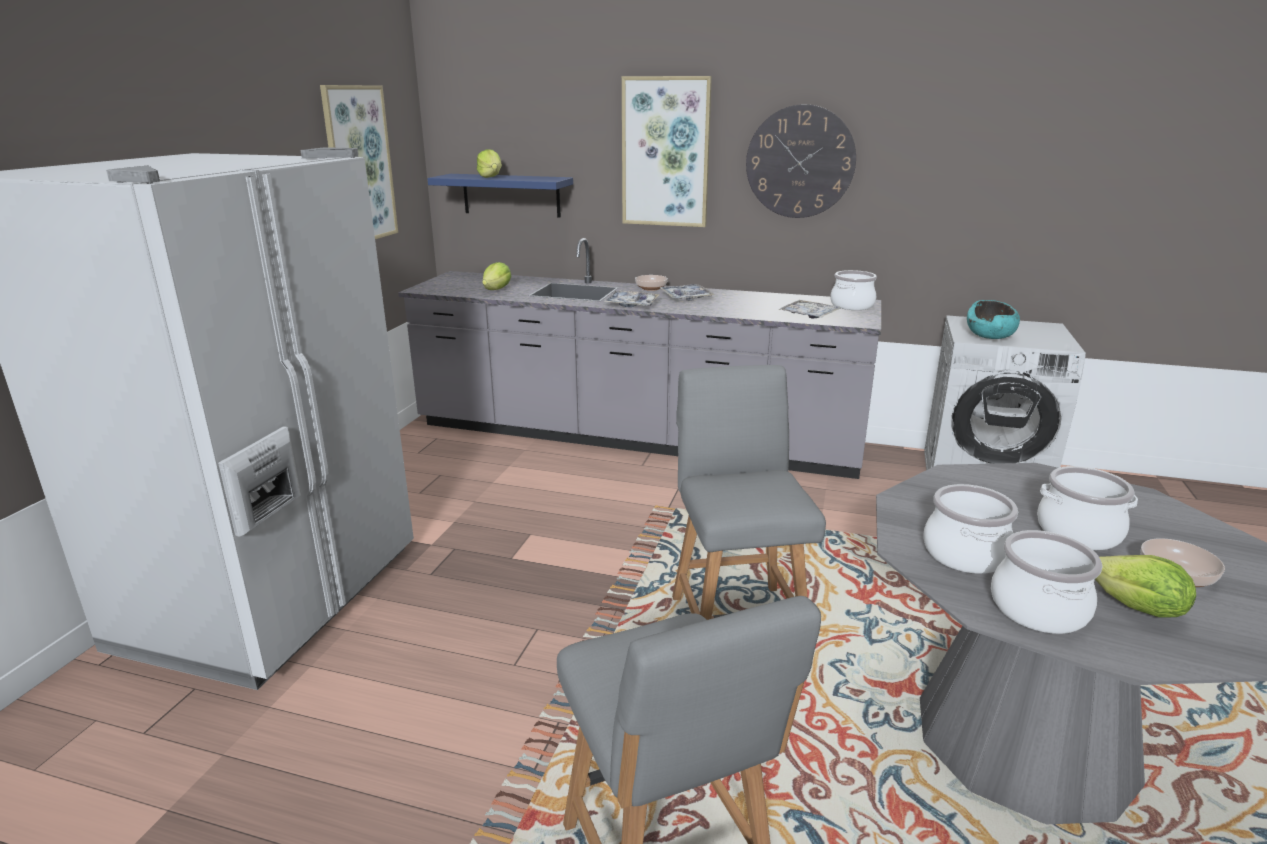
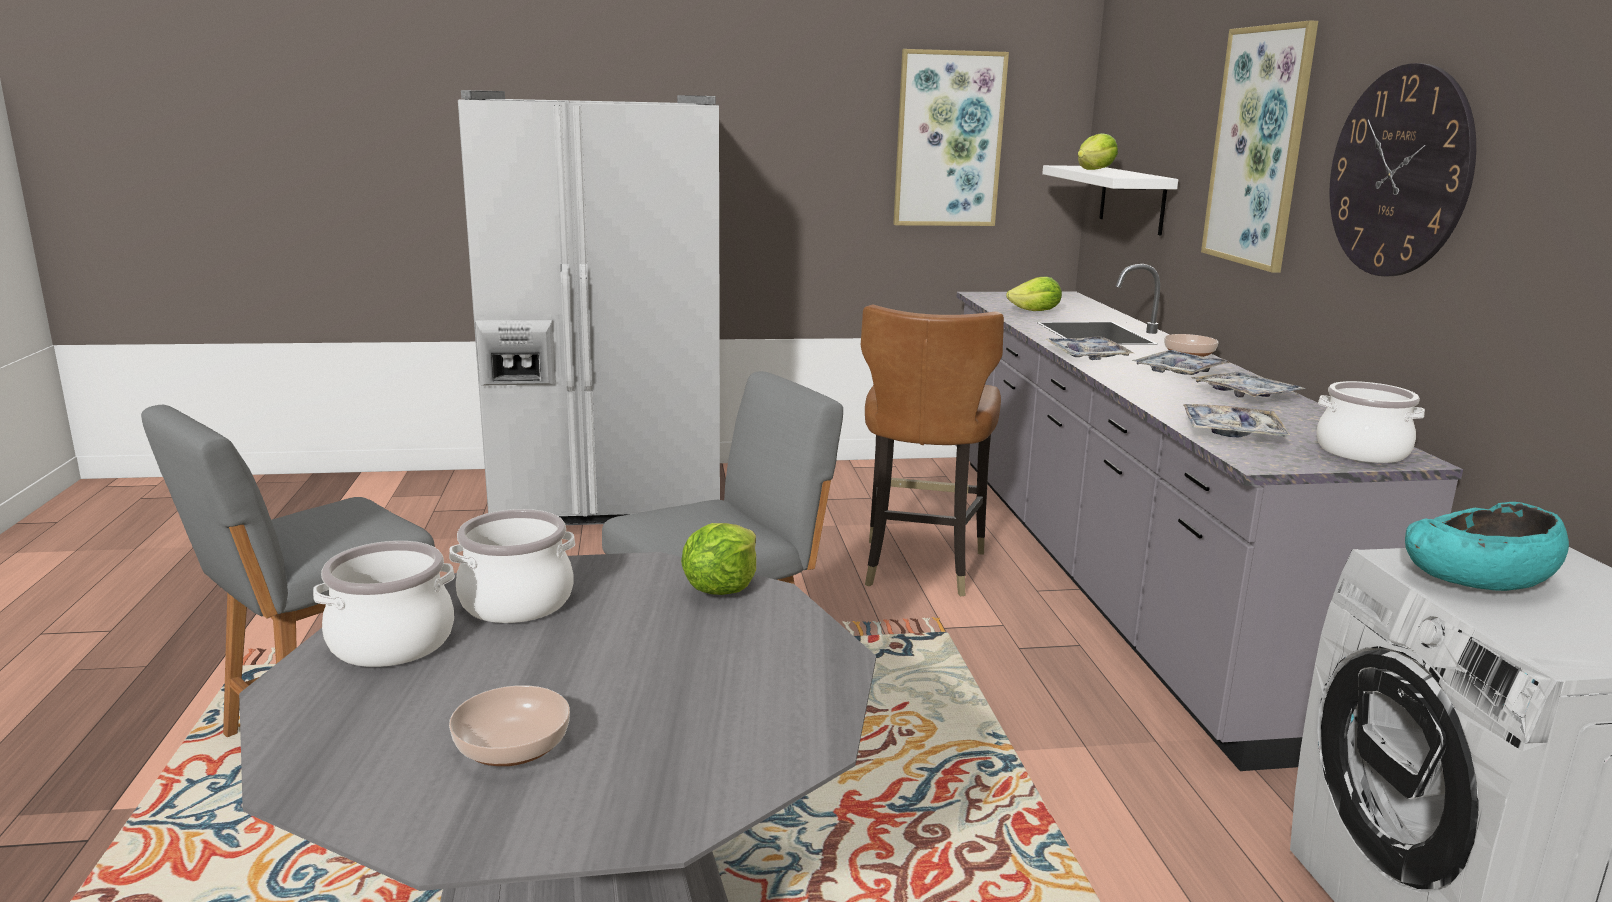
camera: 65 degrees right, 5 degrees down
blue shelf [427,174,573,217] -> white shelf [1042,165,1178,236]
cooking pot [1037,466,1138,550] -> none
lettuce [1095,555,1196,618] -> lettuce moved to [681,523,756,595]
none -> brown chair [861,305,1004,596]
none -> tray [1191,372,1305,397]

